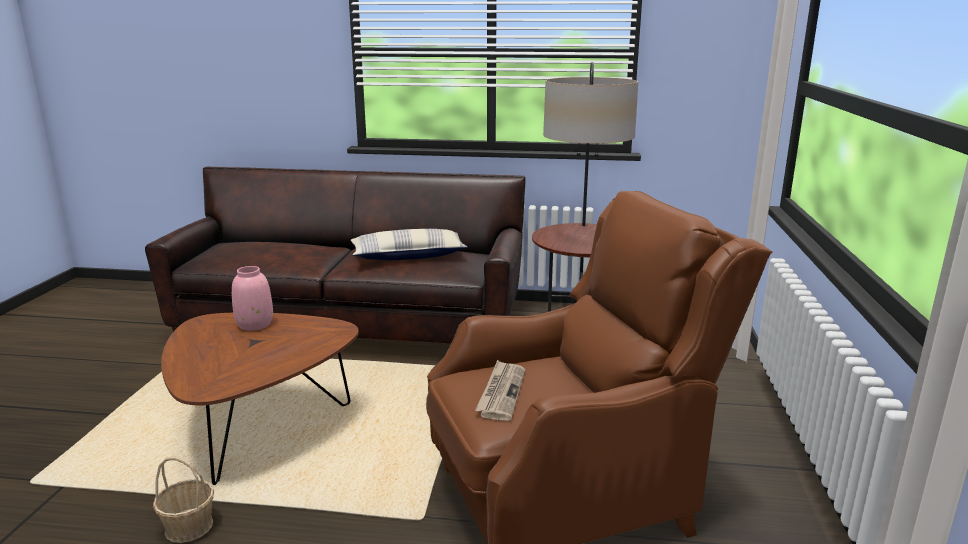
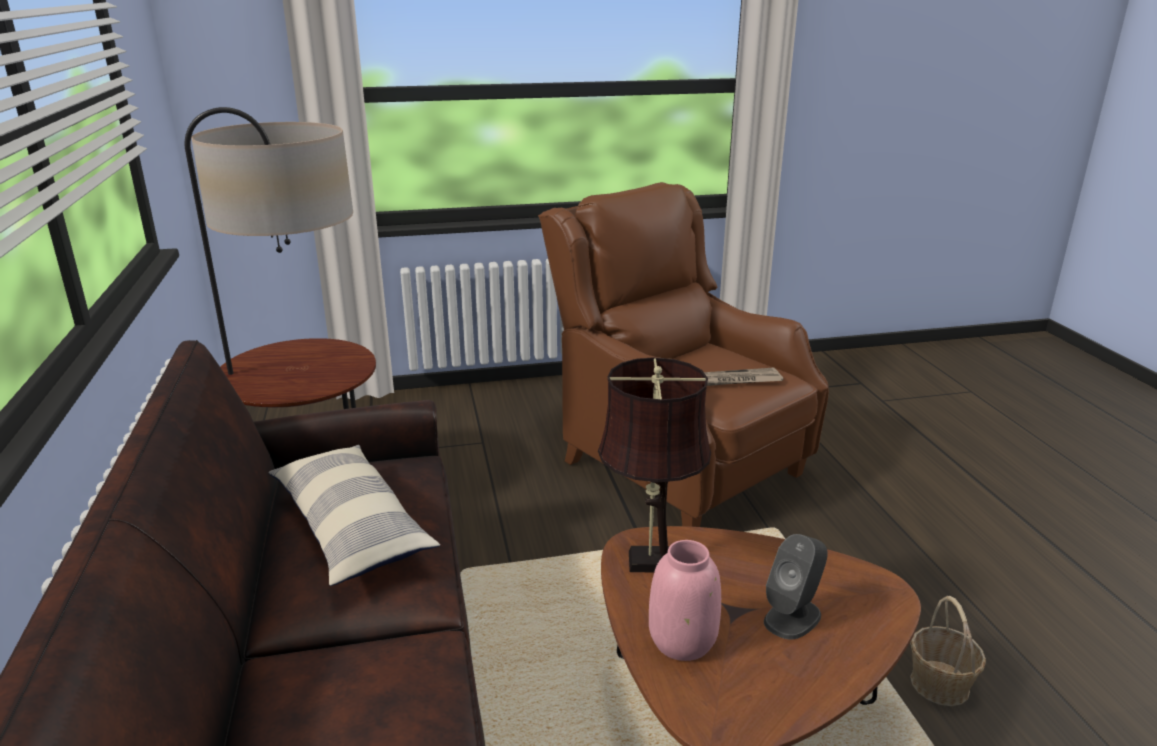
camera: 110 degrees left, 5 degrees up
none -> brown table lamp [598,357,711,572]
none -> grey speaker [764,534,828,639]

